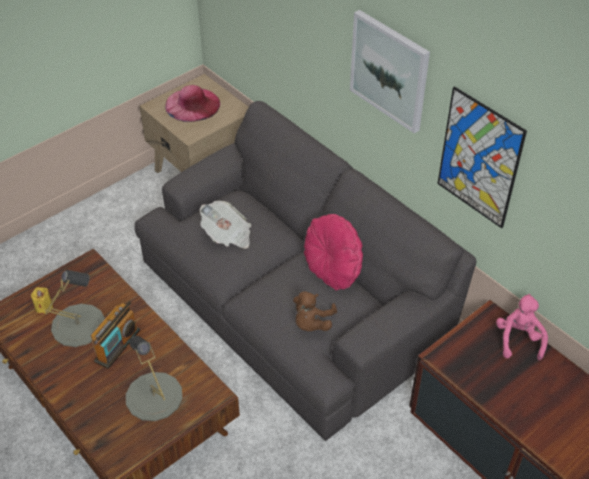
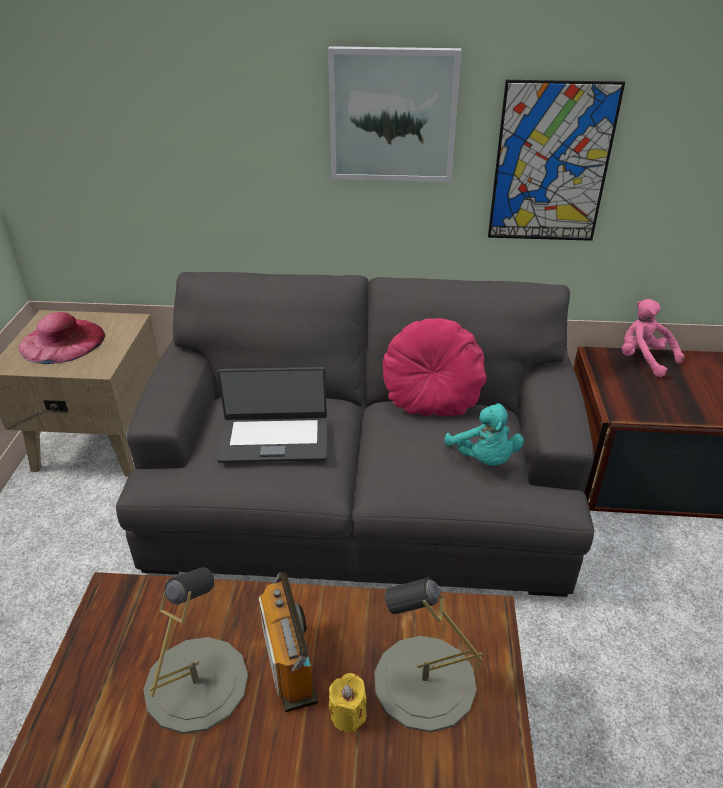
camera: 45 degrees left, 10 degrees down
yellow candle [31,287,53,314] -> yellow candle moved to [329,673,366,733]
newspaper [200,201,251,249] -> laptop [217,367,327,463]
brown plush toy [293,291,337,331] -> turquoise plush toy [444,403,524,466]

